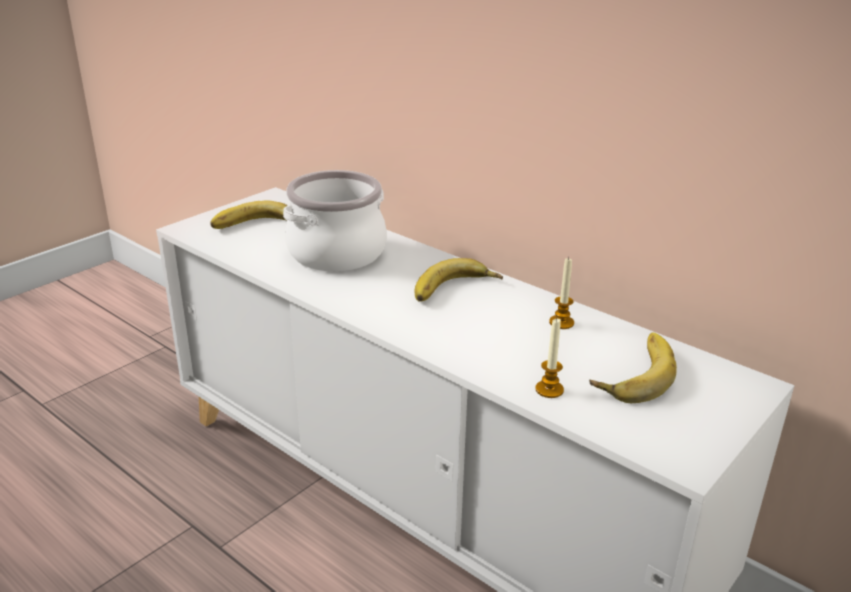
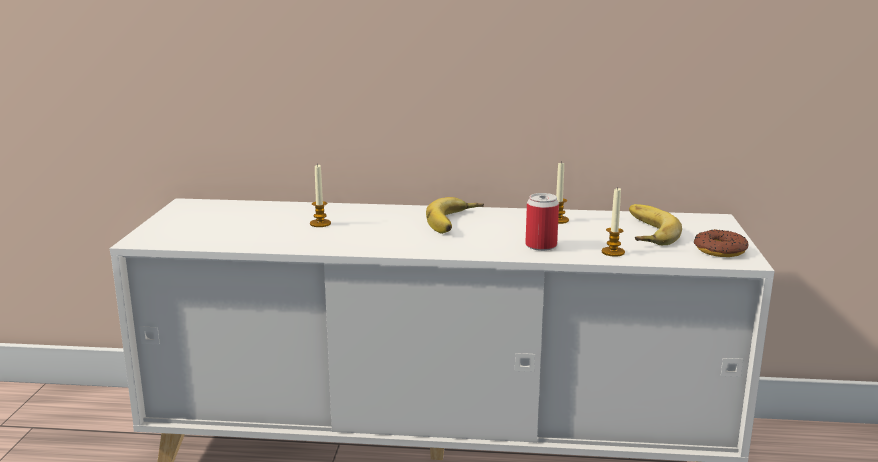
camera: 35 degrees left, 10 degrees down
banana [210,200,288,229] -> none
cooking pot [283,170,387,271] -> candle [310,164,331,227]
none -> can [525,193,559,251]
none -> donut [694,229,749,257]

